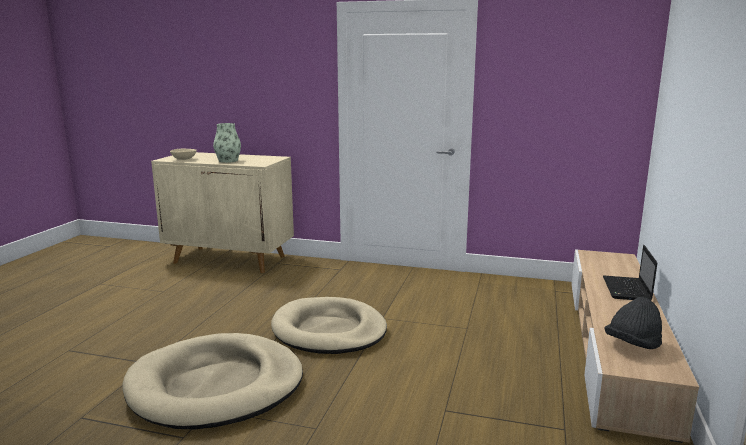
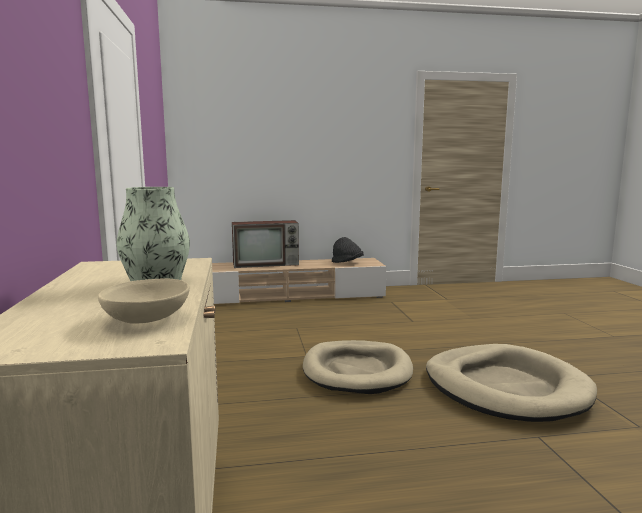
camera: 115 degrees left, 5 degrees down
laptop [603,245,657,301] -> television [232,220,299,268]

